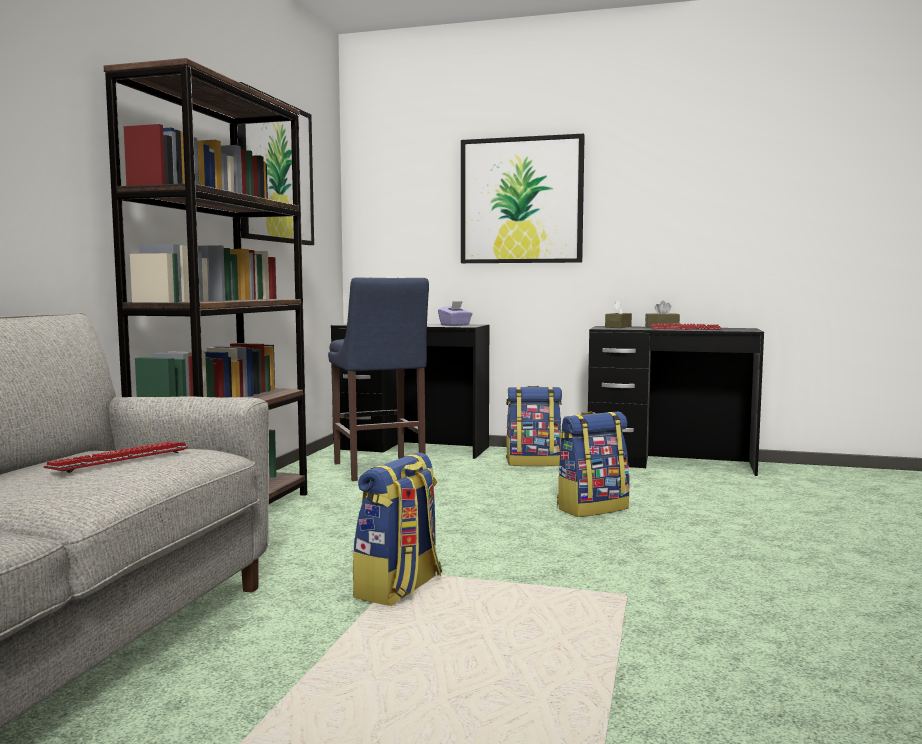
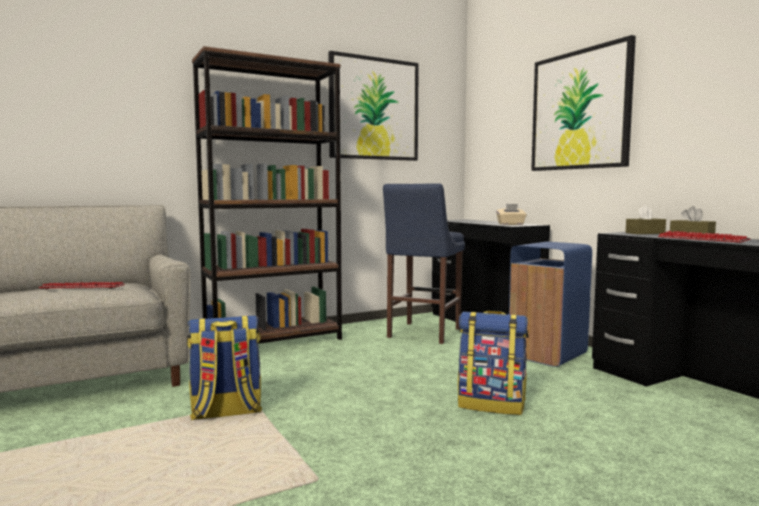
camera: 45 degrees right, 0 degrees up
purple tissue box [438,301,472,326] -> beige tissue box [496,204,527,225]
backpack [506,386,562,466] -> blue trash can [509,242,592,367]

